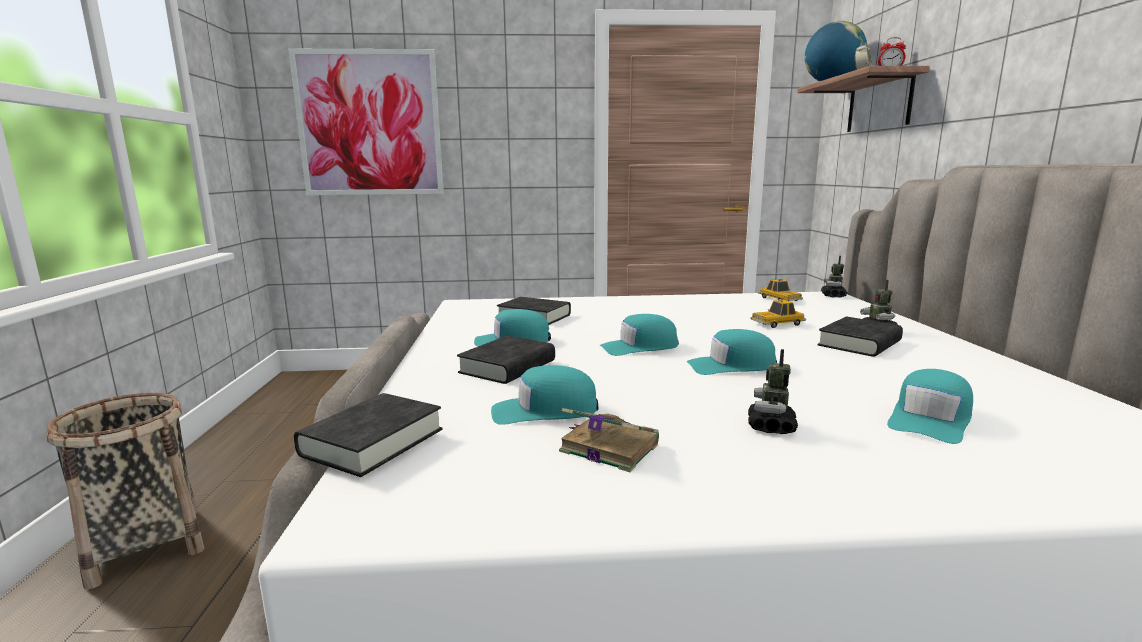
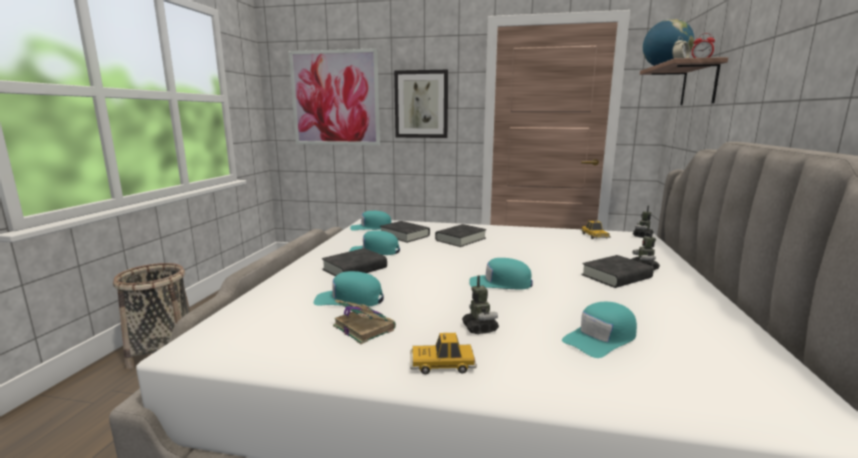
camera: 15 degrees right, 0 degrees up
black book [294,393,443,477] -> black book moved to [435,224,486,247]
turquoise cap [600,314,679,356] -> turquoise cap moved to [350,211,391,231]
toy robot [748,349,798,434] -> toy robot turned 135 degrees clockwise [462,276,499,334]
toy car [750,299,806,328] -> toy car moved to [410,333,477,374]
none -> picture [394,70,448,138]

